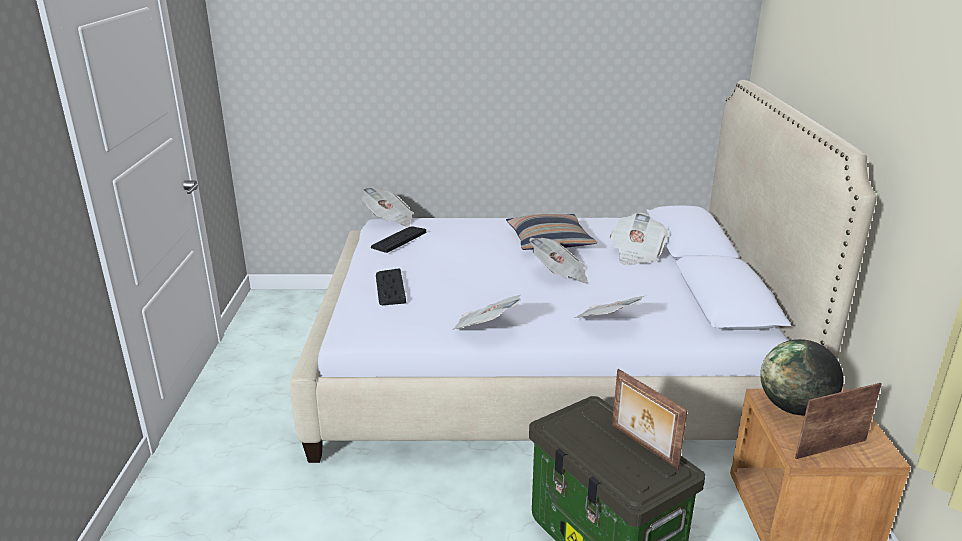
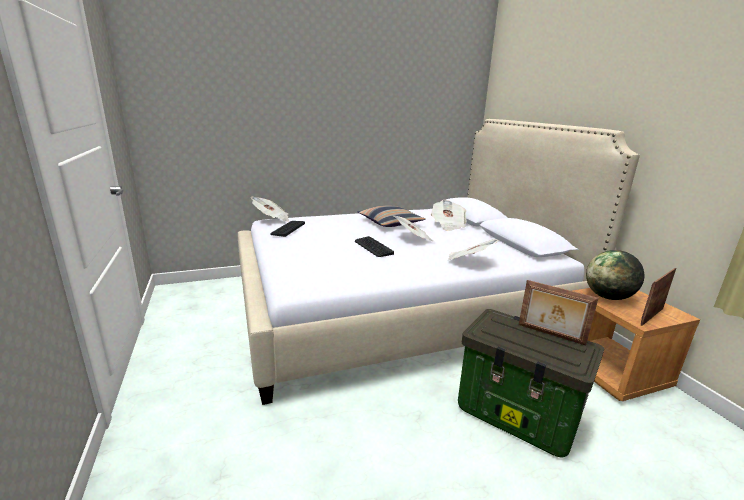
camera: 20 degrees left, 5 degrees down
keyboard [376,268,406,305] -> keyboard moved to [355,236,394,257]
newspaper [452,295,521,330] -> none

